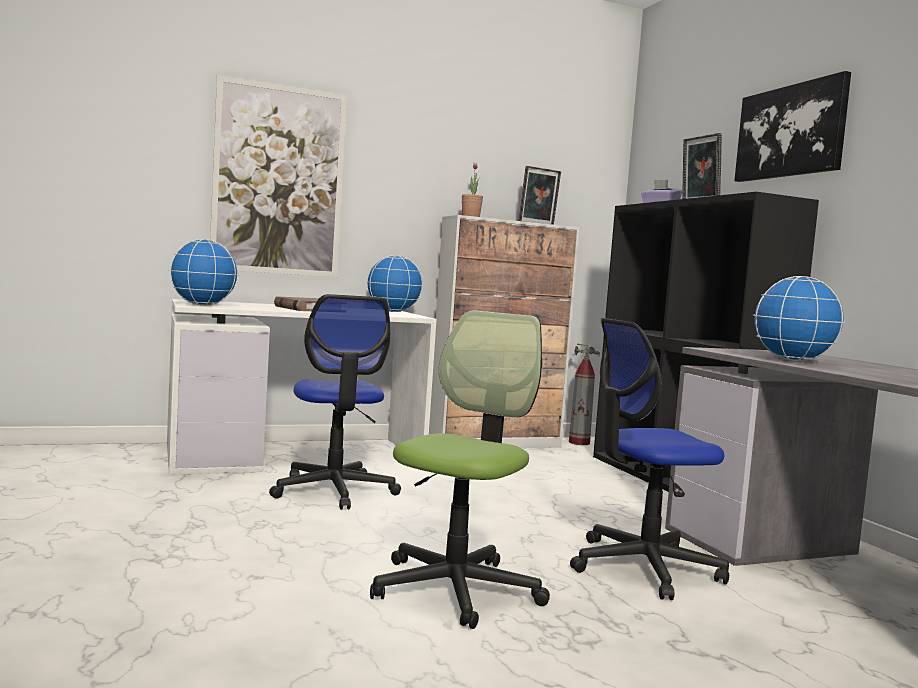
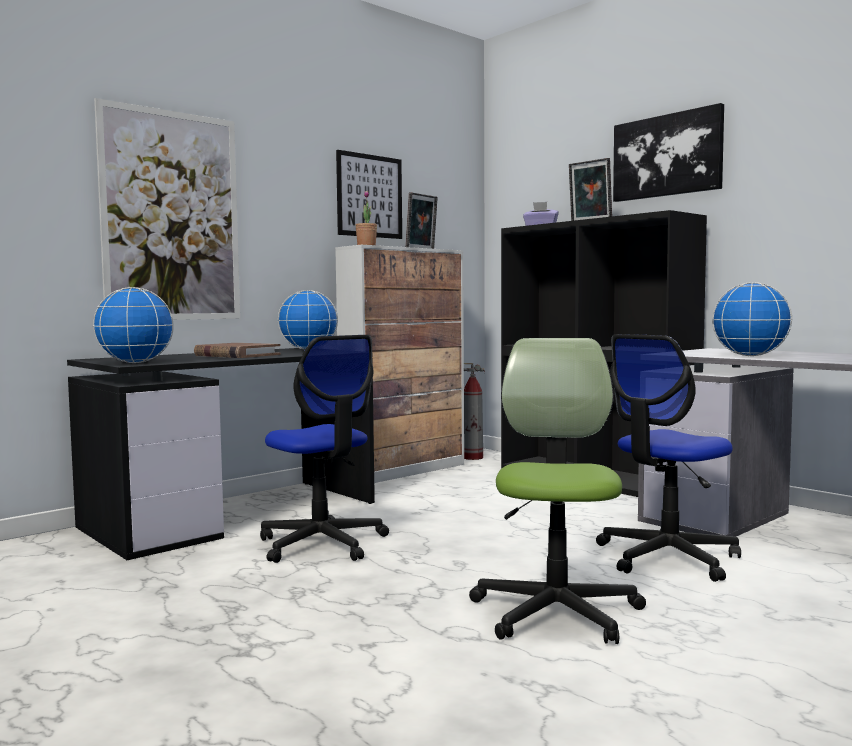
camera: 20 degrees left, 0 degrees up
white desk [167,299,437,475] -> black desk [67,348,375,560]
none -> picture [336,150,402,239]

